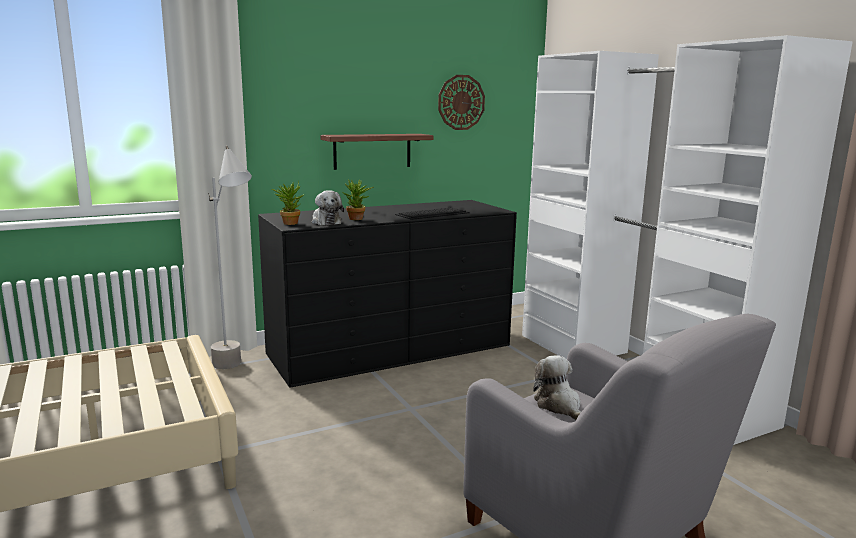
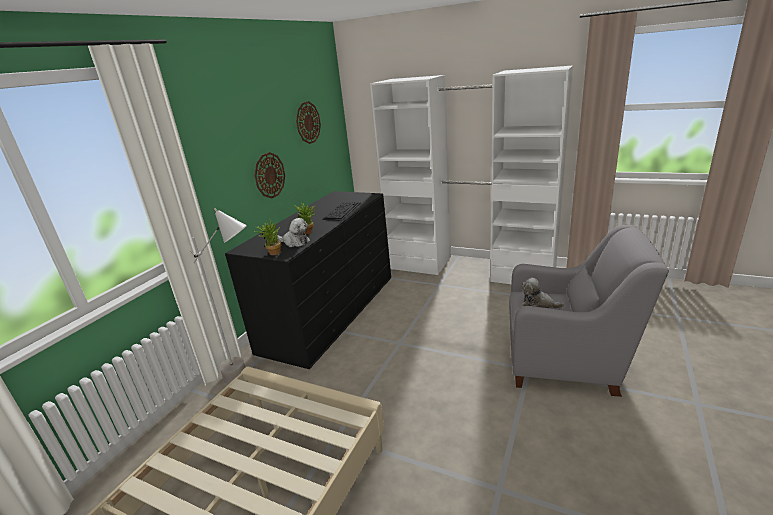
camera: 35 degrees left, 10 degrees up
shelf [320,134,434,170] -> wall clock [255,152,285,199]

